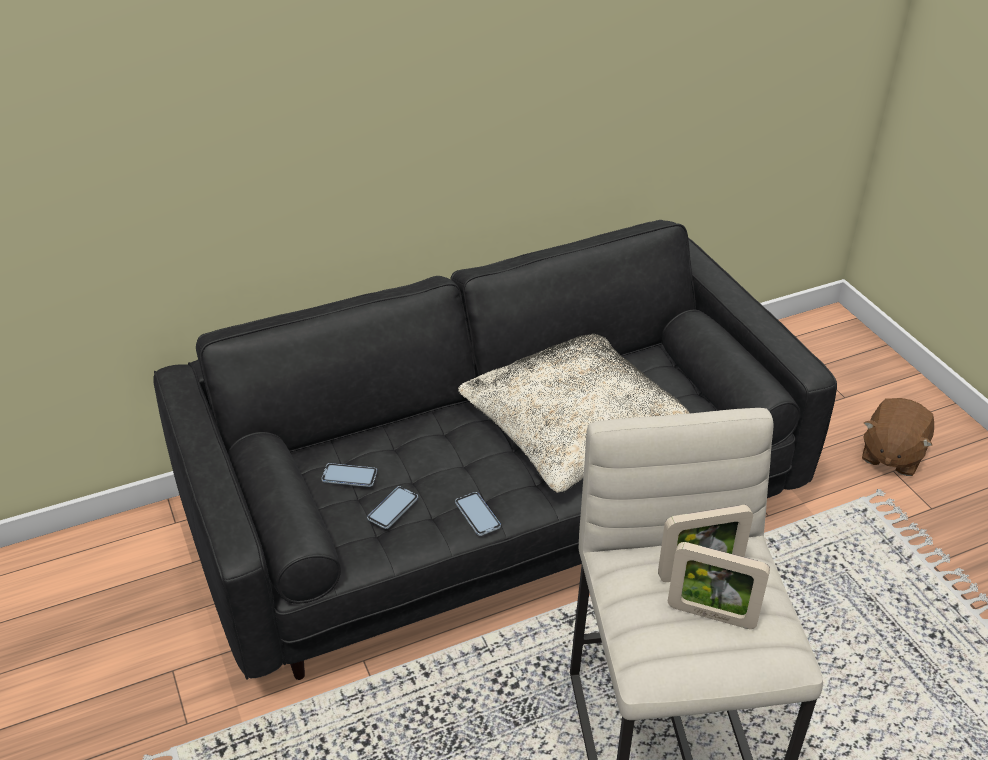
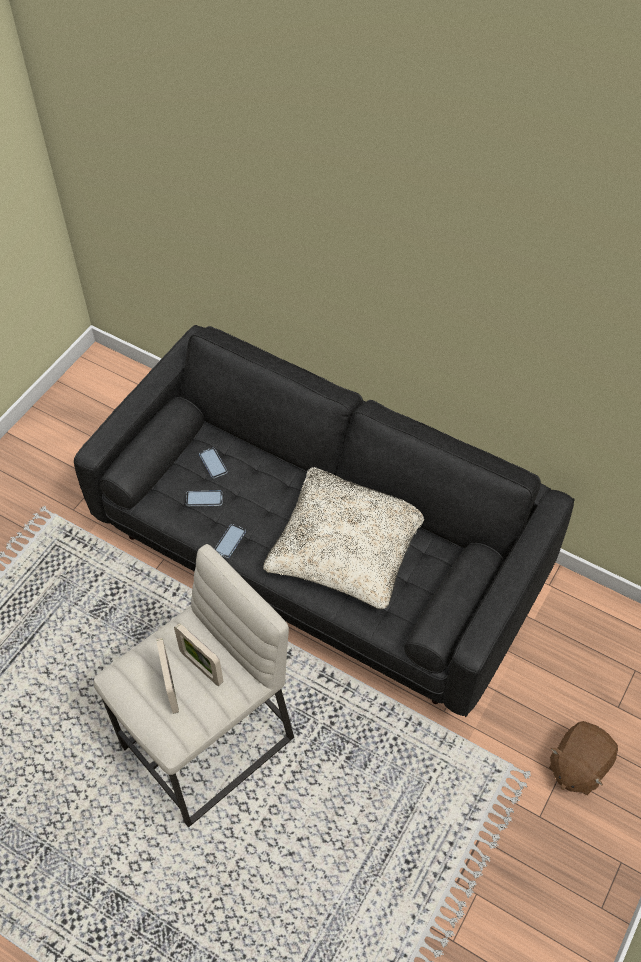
camera: 55 degrees right, 15 degrees up
brown plush toy [862,398,934,476] -> brown plush toy turned 45 degrees counterclockwise [549,721,618,795]

